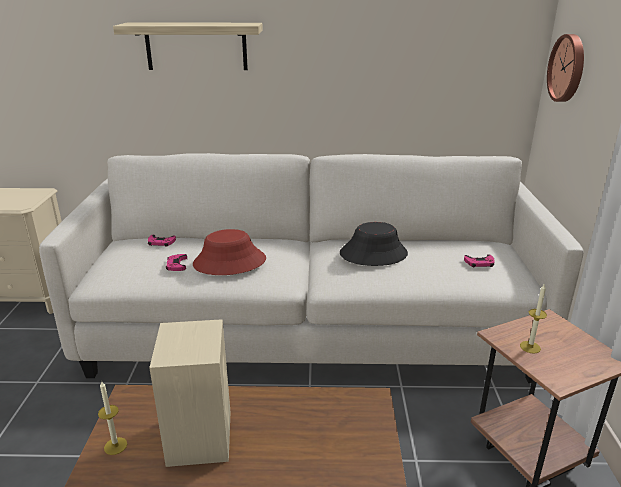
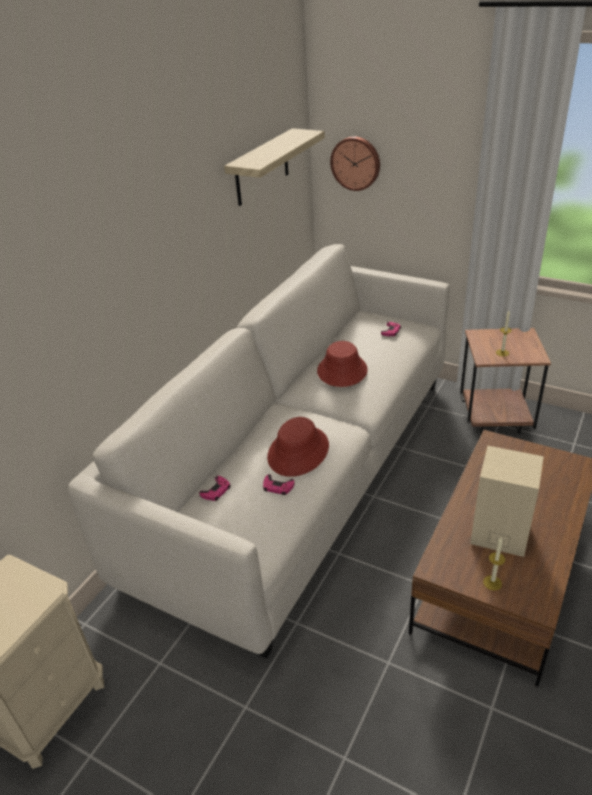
camera: 60 degrees left, 10 degrees up
shelf [113,22,263,70] -> shelf moved to [224,128,325,206]
black hat [340,222,408,266] -> red hat [317,341,368,387]

